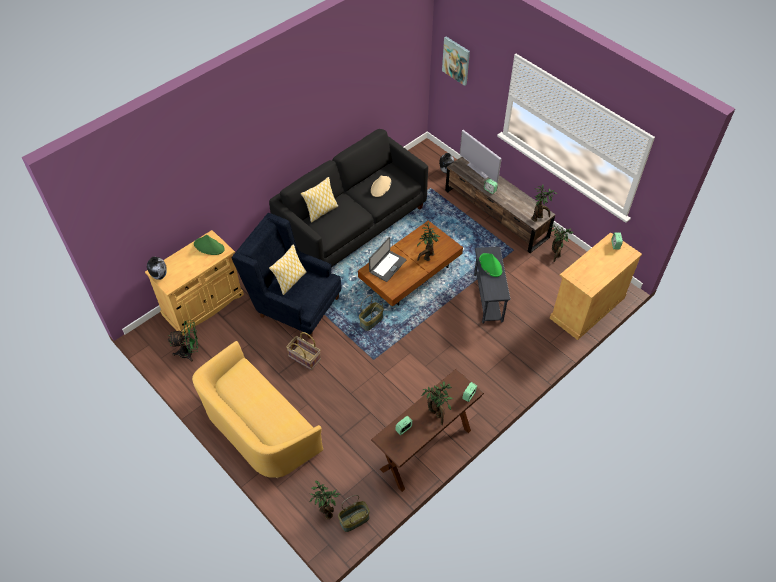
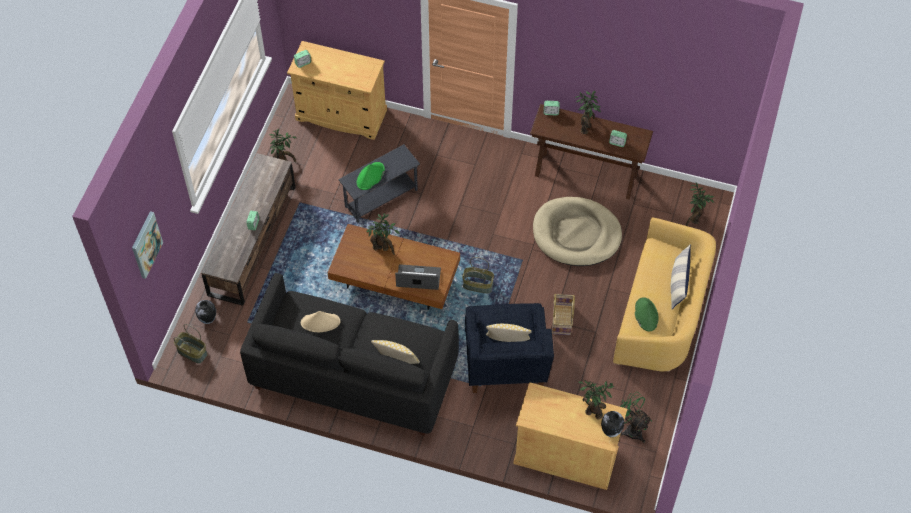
camera: 120 degrees left, 5 degrees up
green hat [194,235,225,255] -> green hat moved to [635,297,659,331]
basket [338,495,370,532] -> basket moved to [174,324,208,364]
television [459,130,502,183] -> none
potted plant [531,185,557,221] -> potted plant moved to [578,380,614,419]
none -> beige dog bed [533,197,622,266]
none -> pillow [671,244,691,309]

